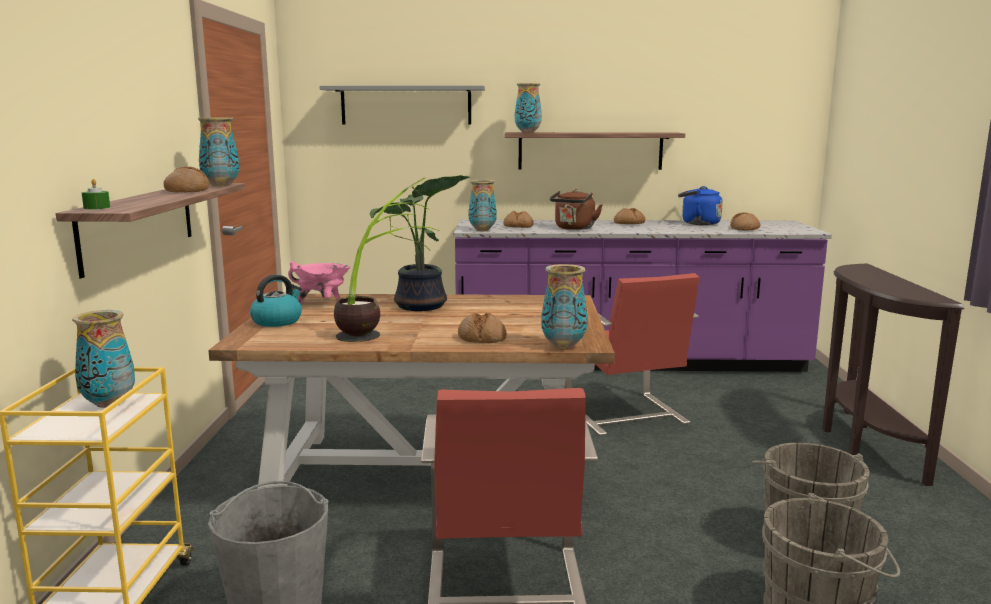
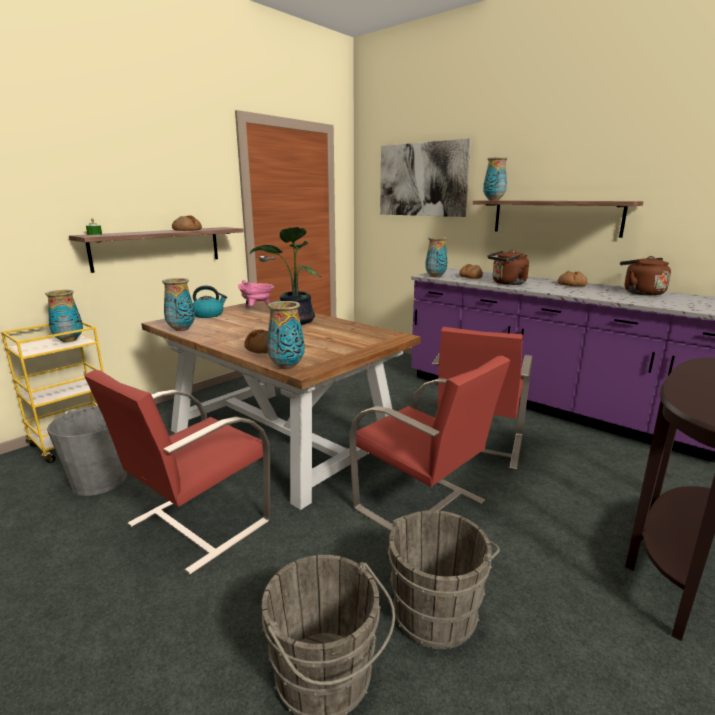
camera: 40 degrees right, 5 degrees up
vase [198,117,240,186] -> vase moved to [162,278,195,331]
grey shelf [320,85,485,125] -> picture [380,138,471,217]
potted plant [334,178,440,342] -> none
blue kettle [678,186,723,225] -> brown kettle [620,256,671,296]
bread [730,212,760,231] -> none
none -> red chair [349,356,511,532]

